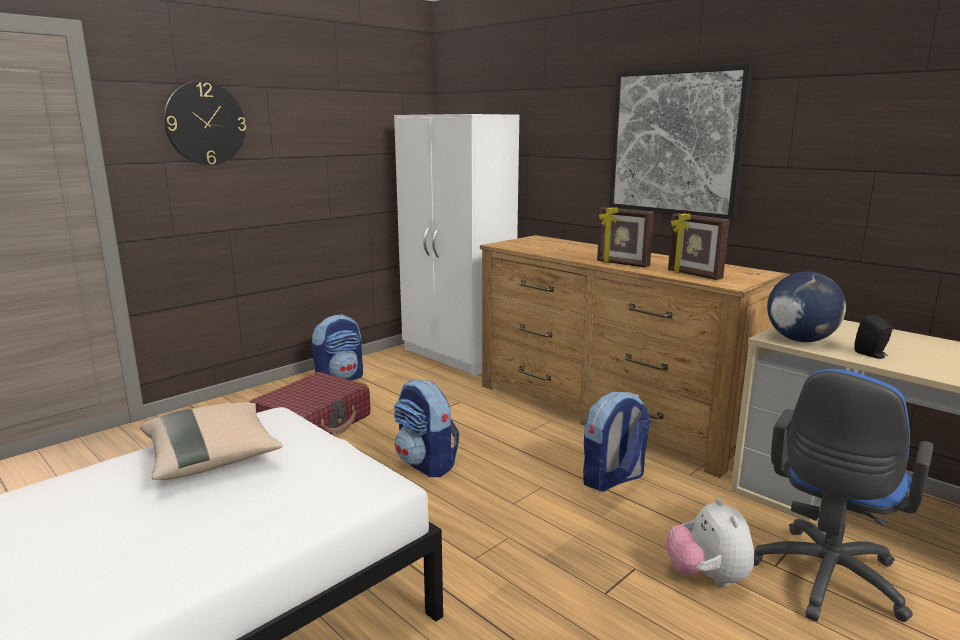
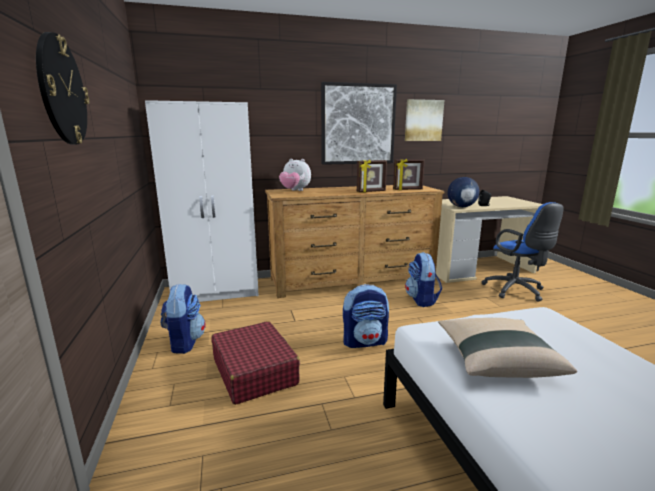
camera: 60 degrees left, 0 degrees up
plush toy [666,498,754,587] -> plush toy moved to [279,158,311,191]
none -> picture [405,99,444,141]

